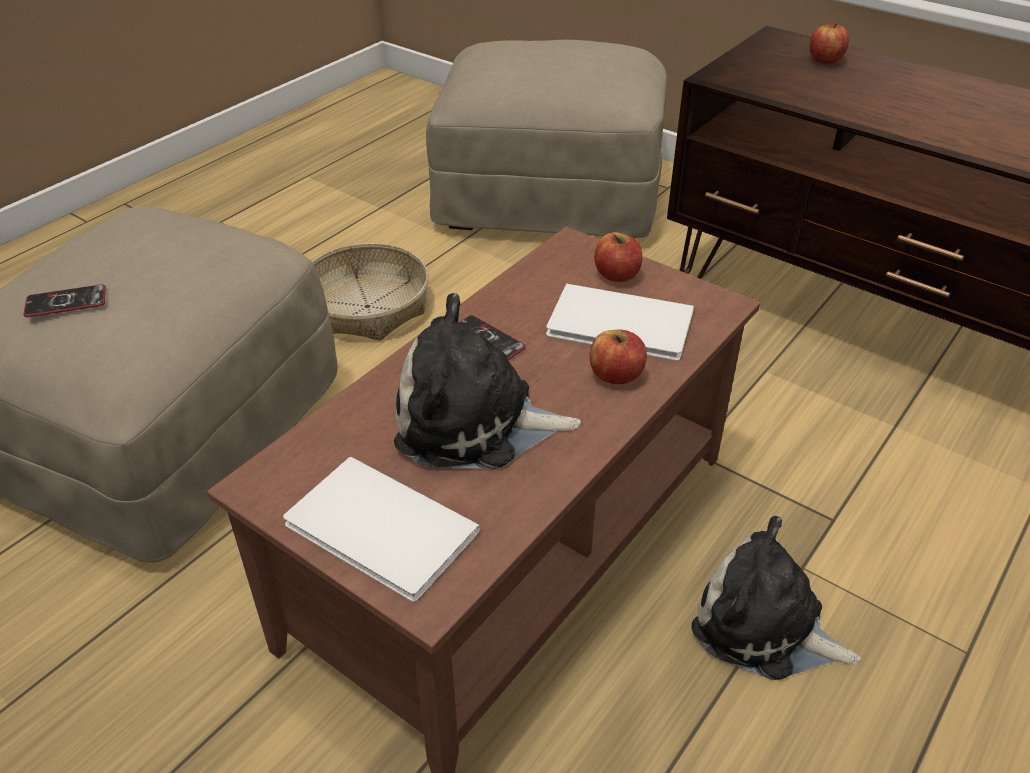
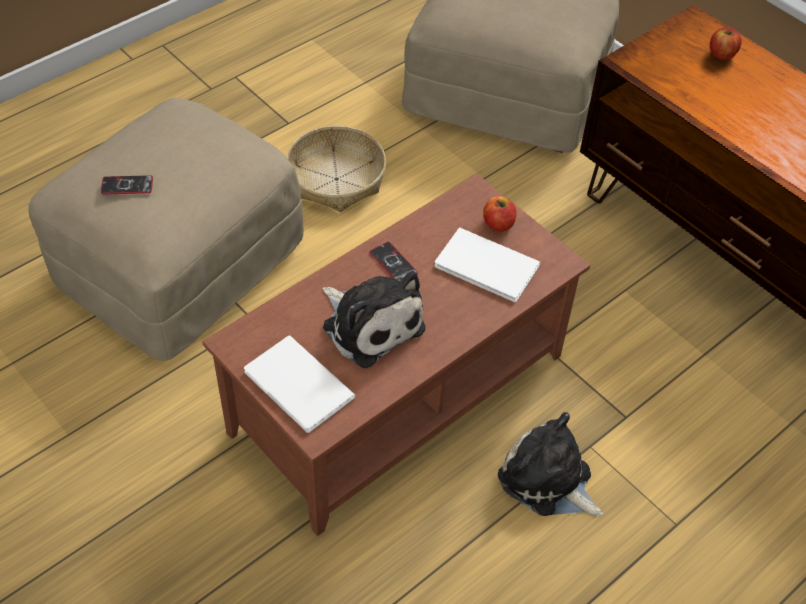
camera: 10 degrees right, 10 degrees up
plush toy [394,293,581,469] -> plush toy turned 150 degrees counterclockwise [323,271,425,368]
apple [590,330,647,384] -> none

